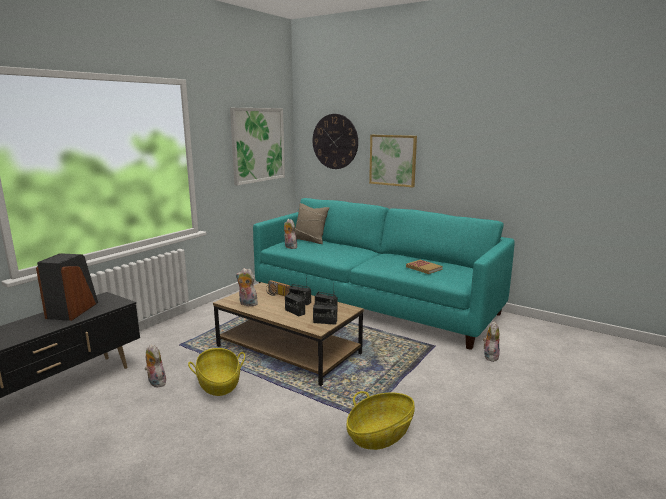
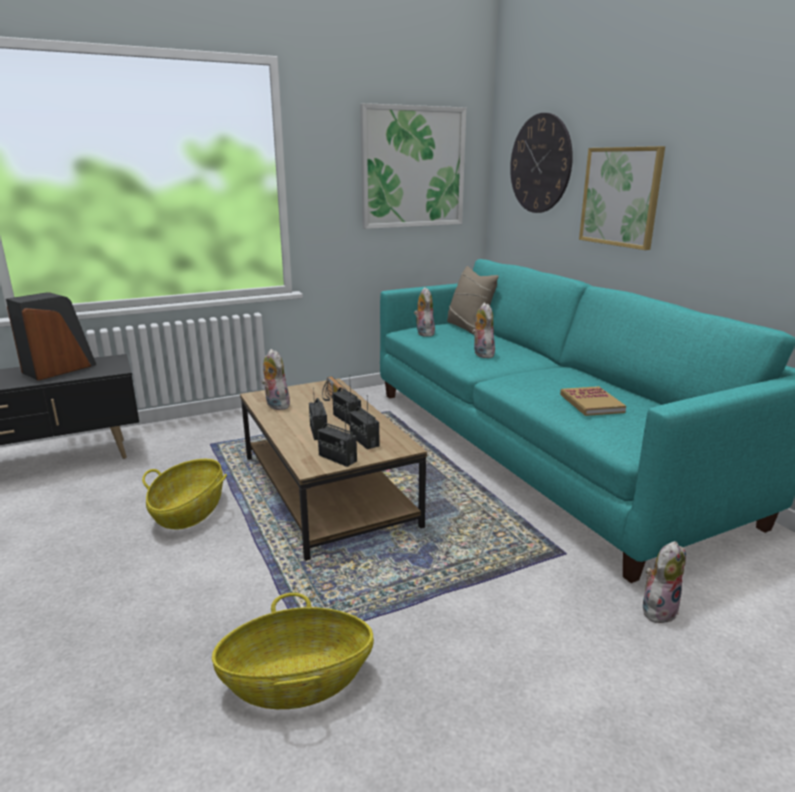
camera: 30 degrees right, 5 degrees up
plush toy [144,344,166,388] -> plush toy moved to [472,303,495,358]

